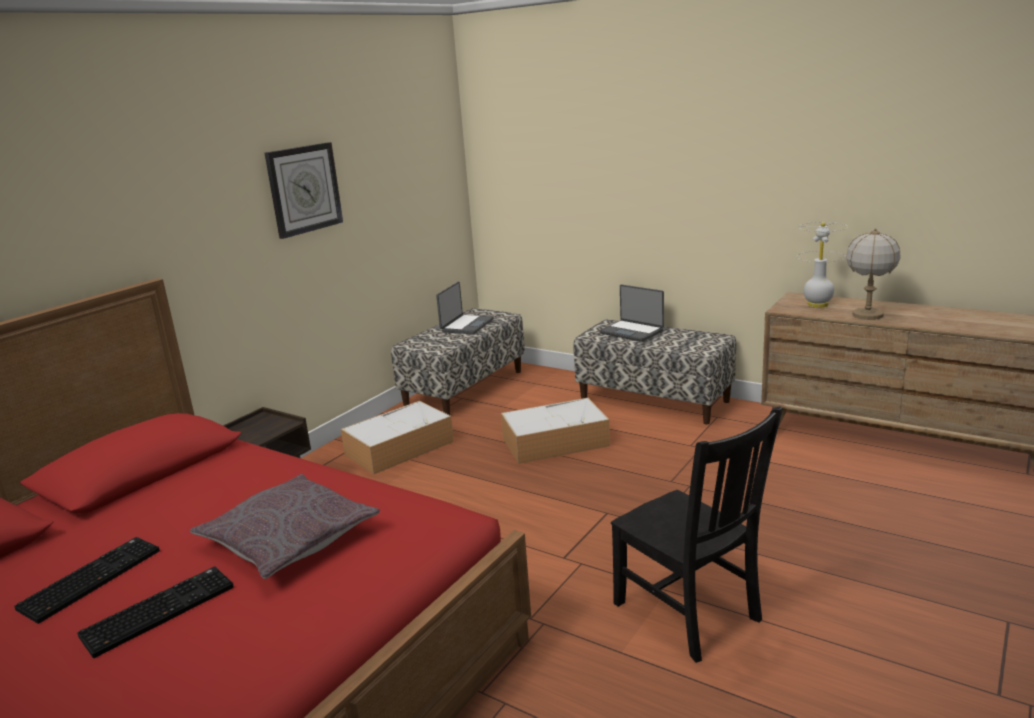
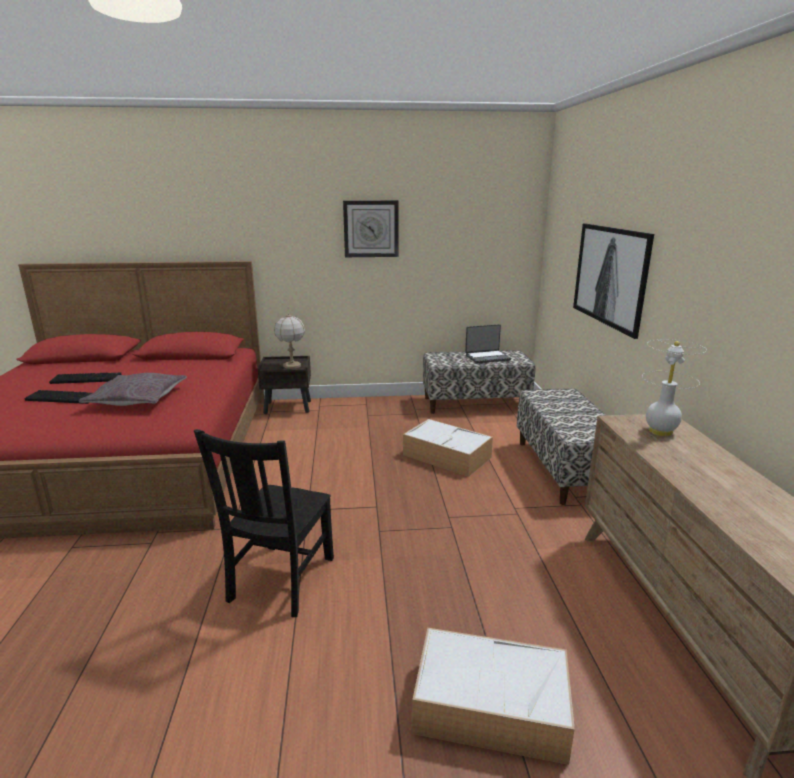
camera: 50 degrees right, 0 degrees up
storage box [341,401,454,474] -> storage box moved to [412,628,575,765]
laptop [599,284,664,342] -> none
table lamp [846,228,900,320] -> table lamp moved to [274,313,305,369]
none -> picture [573,223,654,339]

